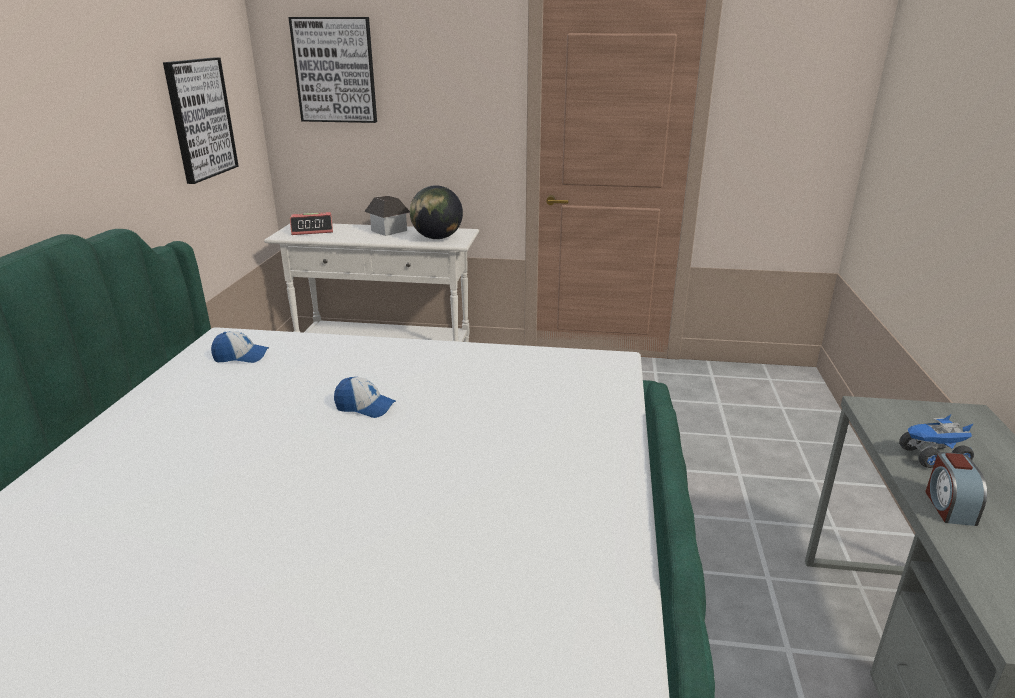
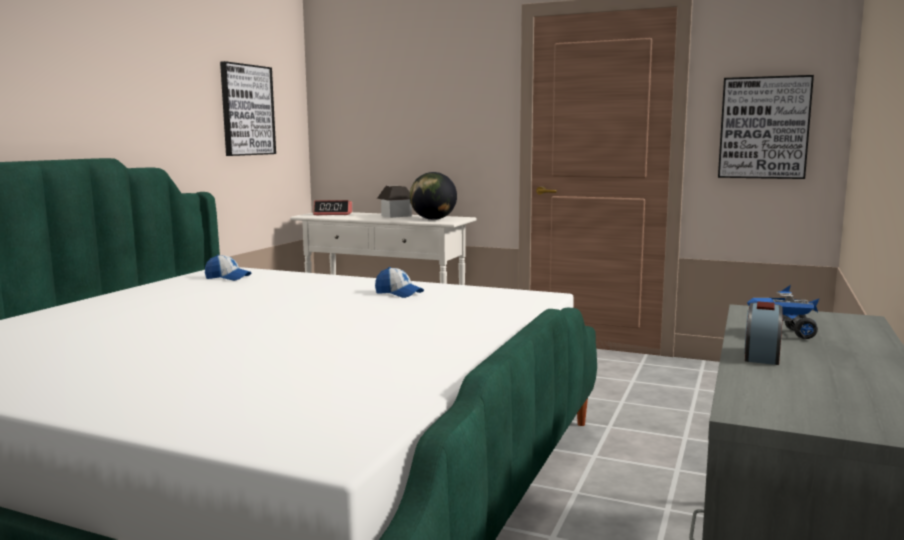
camera: 15 degrees right, 15 degrees down
picture [288,17,377,123] -> picture moved to [718,75,814,179]
cap [334,377,396,418] -> cap moved to [375,267,424,298]

